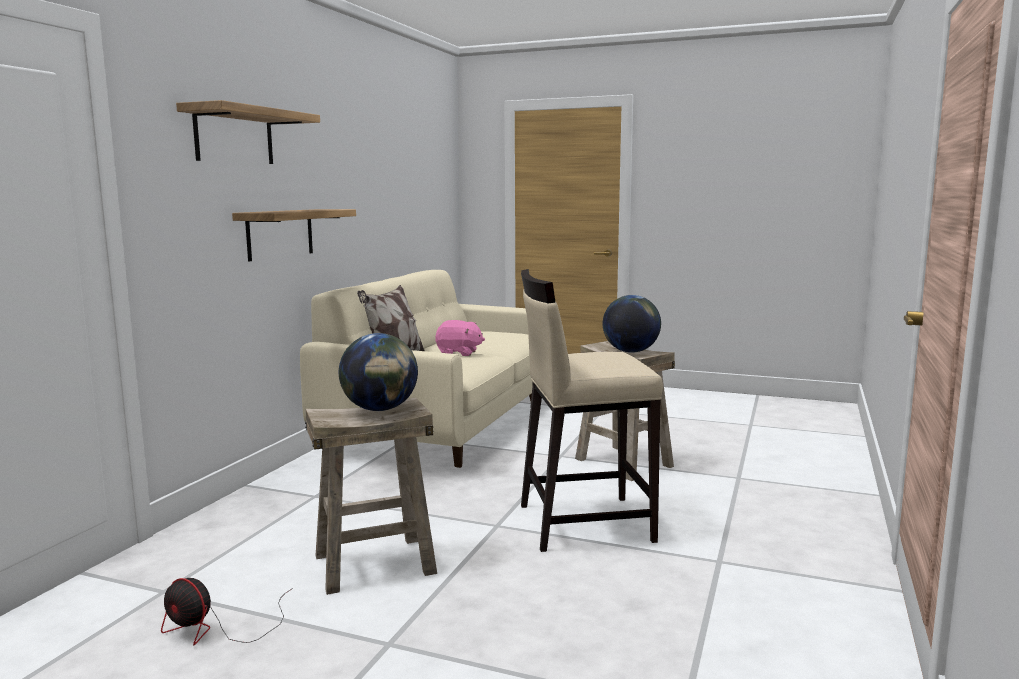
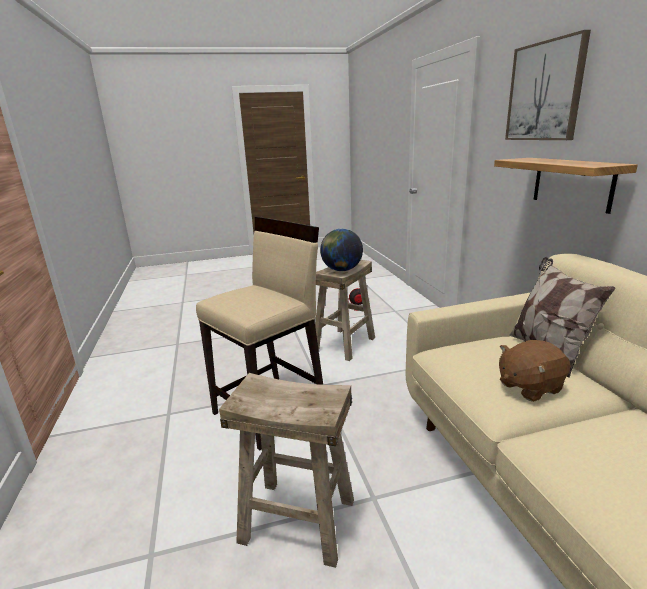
camera: 145 degrees right, 10 degrees up
shelf [176,100,320,164] -> picture [505,30,591,140]
pink plush toy [435,320,485,356] -> brown plush toy [499,340,571,402]
globe [603,295,661,353] -> none

